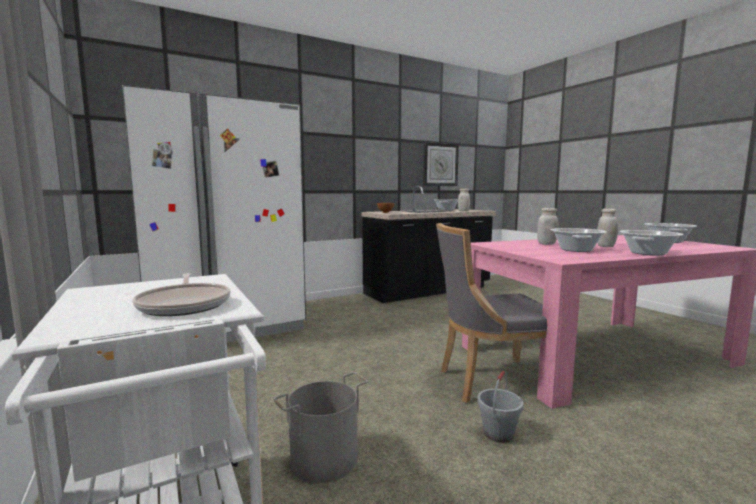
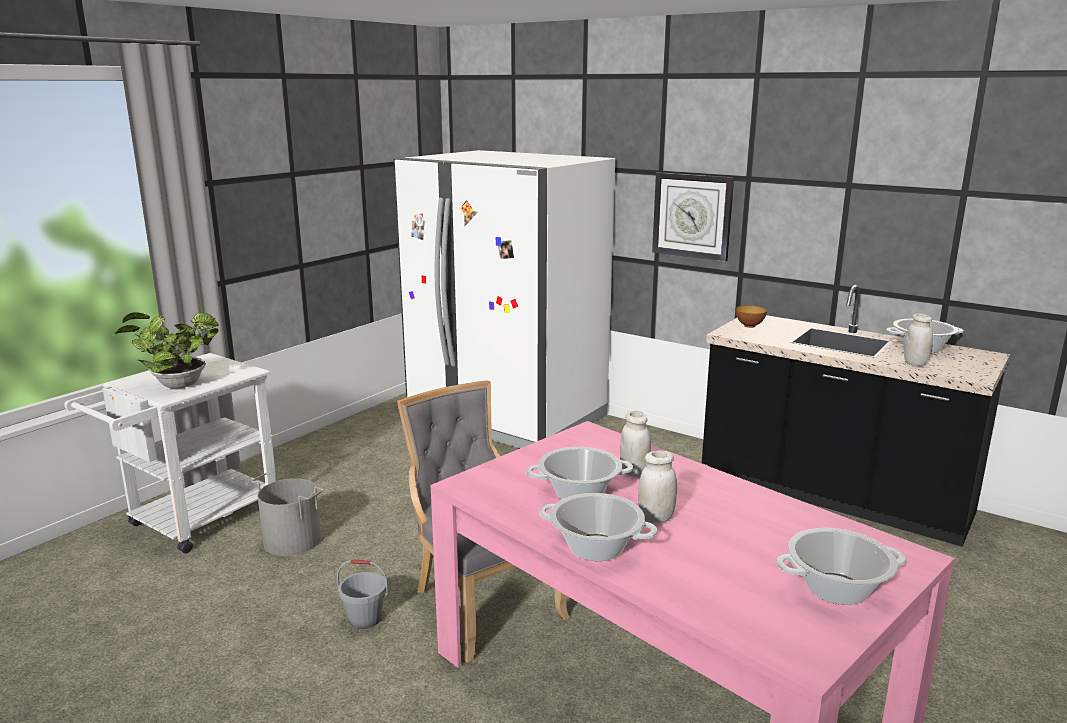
camera: 65 degrees right, 10 degrees up
frying pan [132,273,231,316] -> potted plant [112,312,219,388]
wall clock [423,142,459,186] -> wall clock moved to [652,172,734,261]

